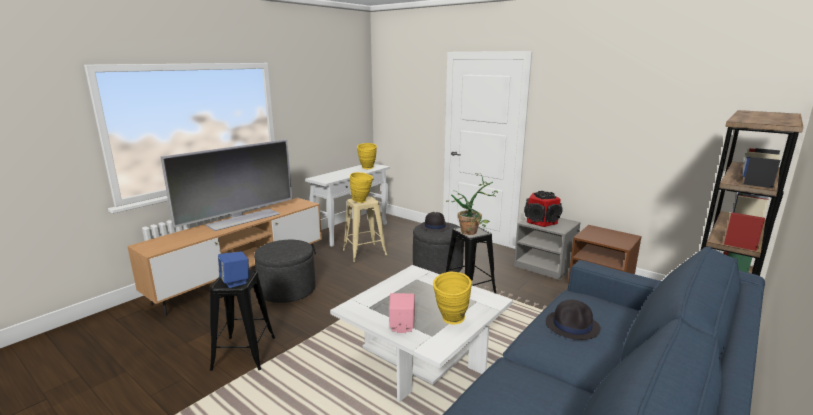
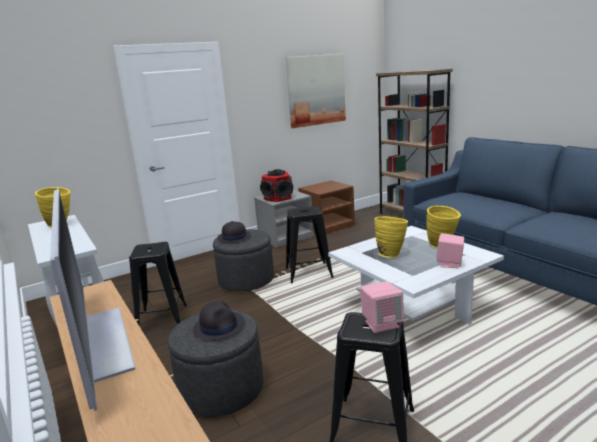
camera: 70 degrees left, 0 degrees up
blue speaker [218,251,249,288] -> pink speaker [360,281,404,333]
beige stool [343,196,387,262] -> black stool [129,242,187,325]
yellow vase [350,172,373,203] -> yellow vase moved to [374,216,408,258]
potted plant [446,173,498,235] -> none
black hat [546,300,601,340] -> black hat moved to [193,301,245,342]
none -> picture [286,54,346,128]

